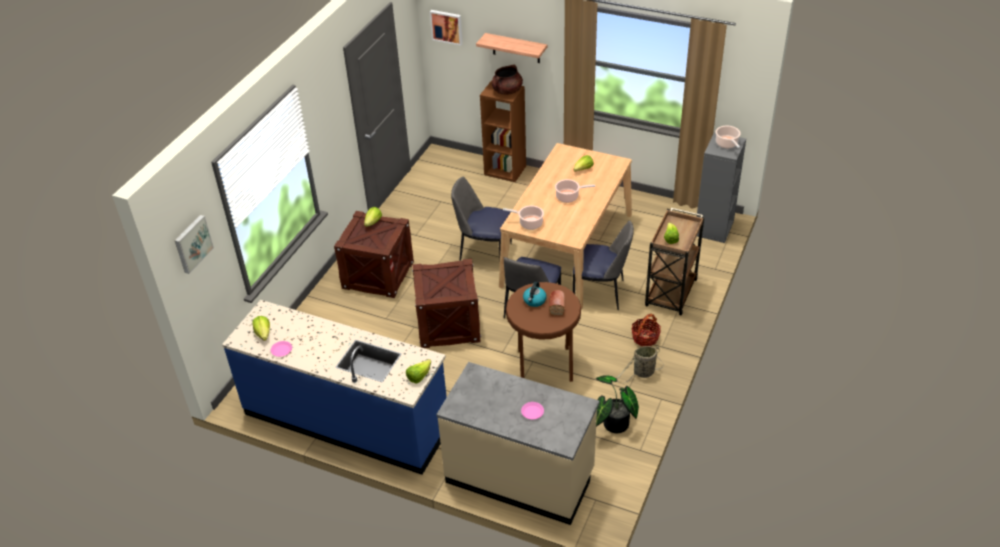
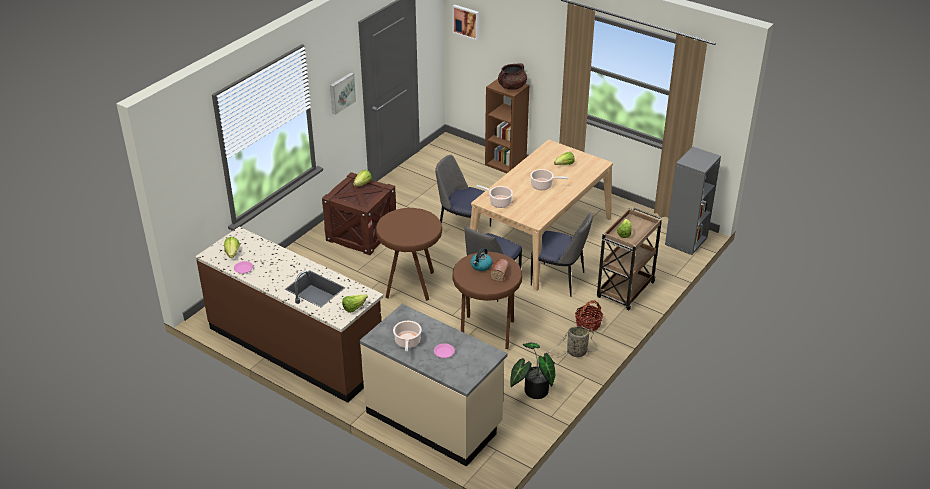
camera: 10 degrees right, 5 degrees down
picture [174,215,214,274] -> picture moved to [330,73,356,115]
blue counter [222,300,447,475] -> brown counter [195,227,383,403]
crate [412,259,481,348] -> brown stool [376,208,442,301]
shelf [476,33,547,63] -> none
cooking pot [716,126,741,148] -> cooking pot moved to [393,321,422,352]

